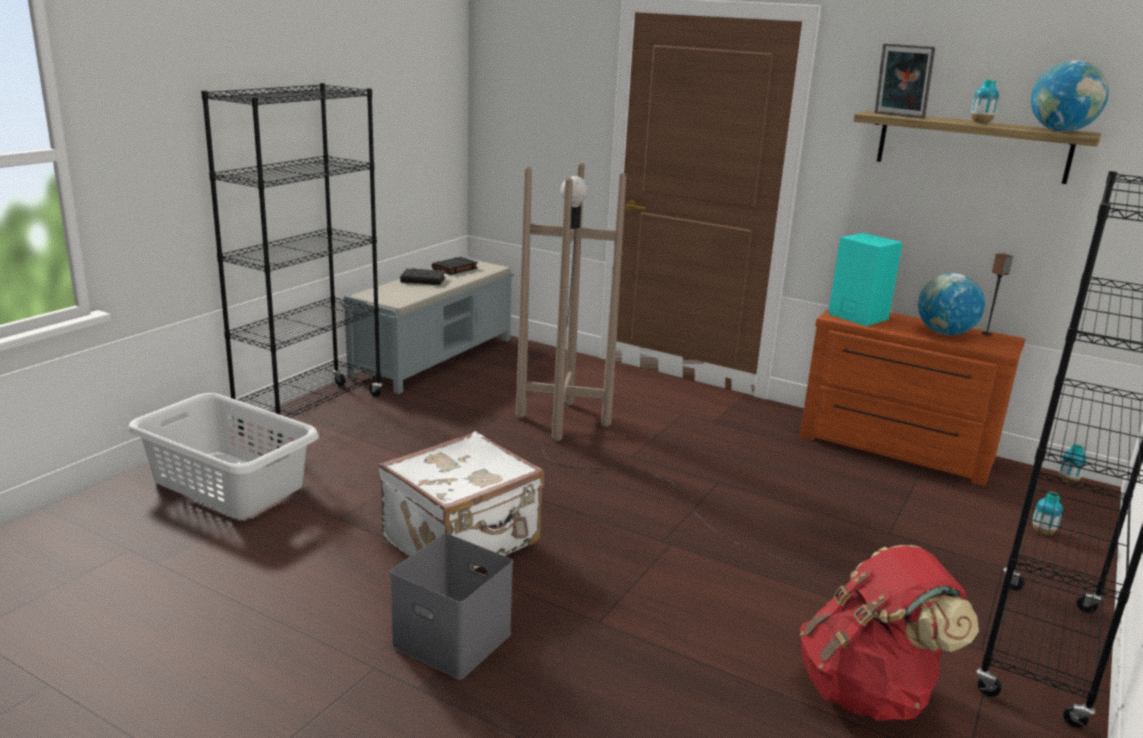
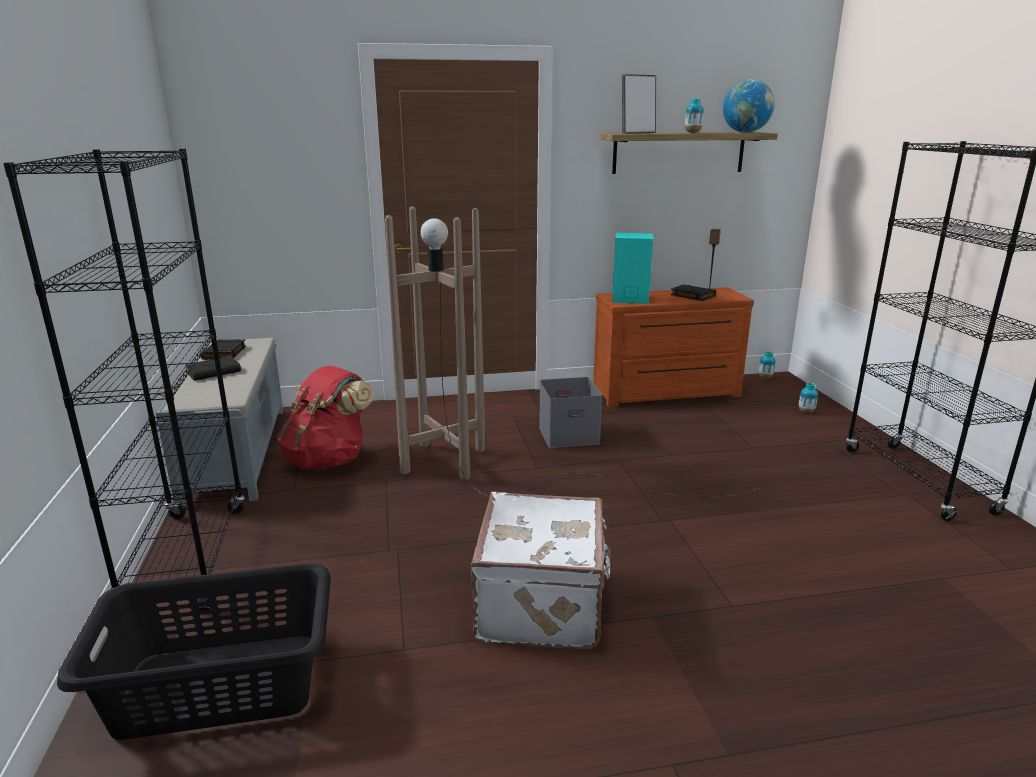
camera: 40 degrees left, 0 degrees up
white laundry basket [128,393,319,517] -> black laundry basket [57,563,331,740]
grey storage box [390,533,513,680] -> grey storage box moved to [539,377,602,448]
red backpack [800,545,979,721] -> red backpack moved to [277,365,374,470]
picture frame [875,43,935,119] -> picture frame turned 150 degrees clockwise [622,74,656,134]
globe [918,273,985,335] -> black book [670,284,716,301]

